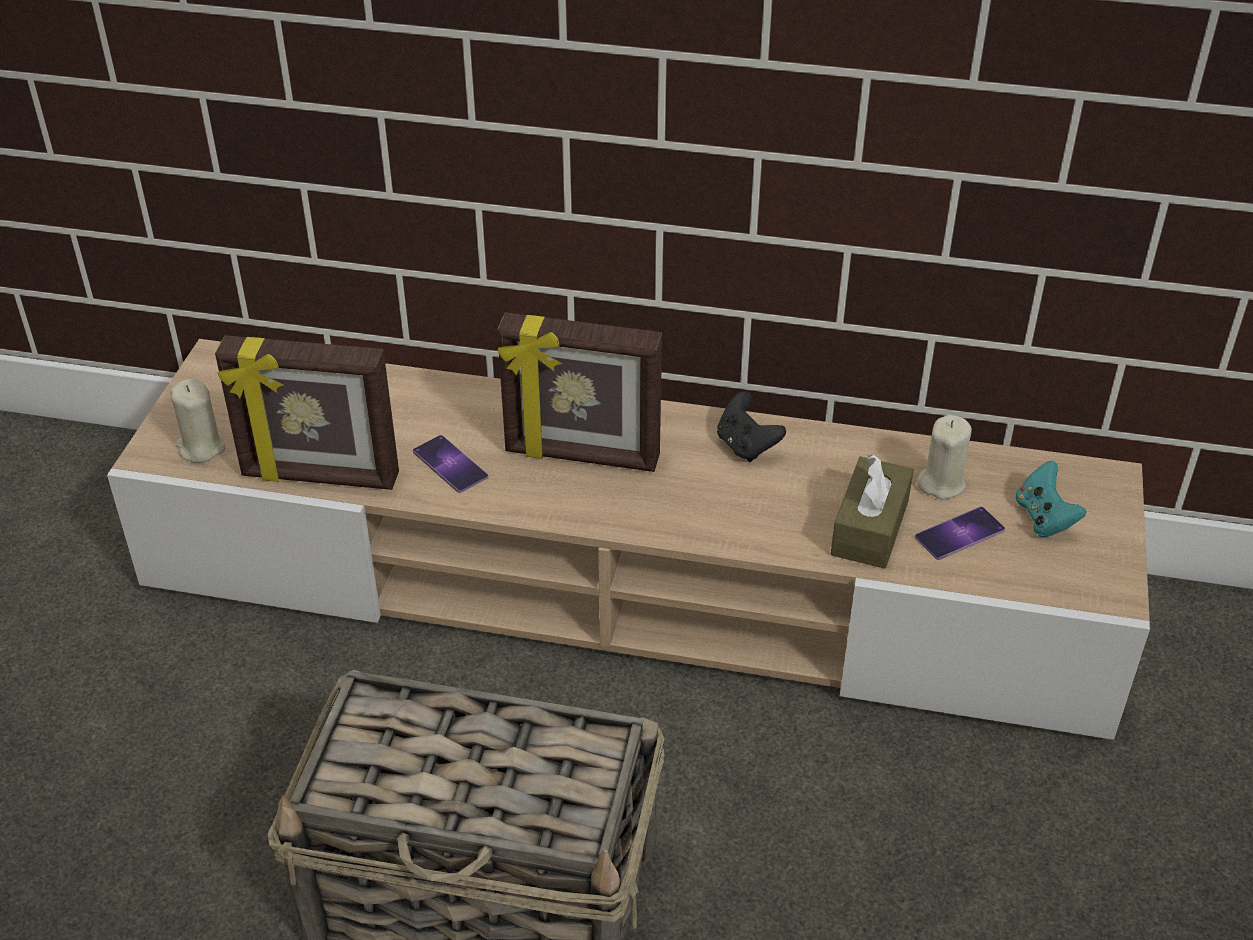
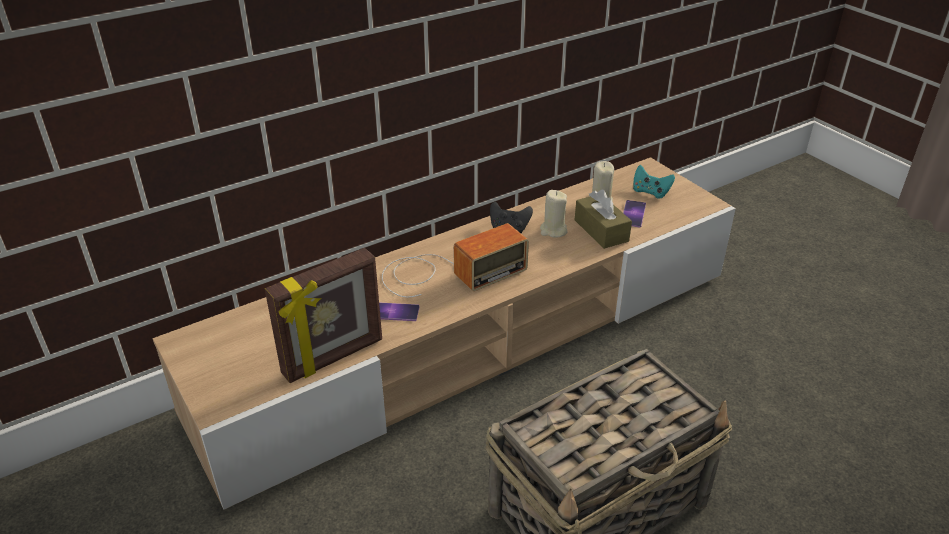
camera: 45 degrees left, 5 degrees down
beige candle [170,379,225,463] -> beige candle moved to [540,190,567,238]
picture frame [497,312,662,472] -> radio [382,223,529,298]

